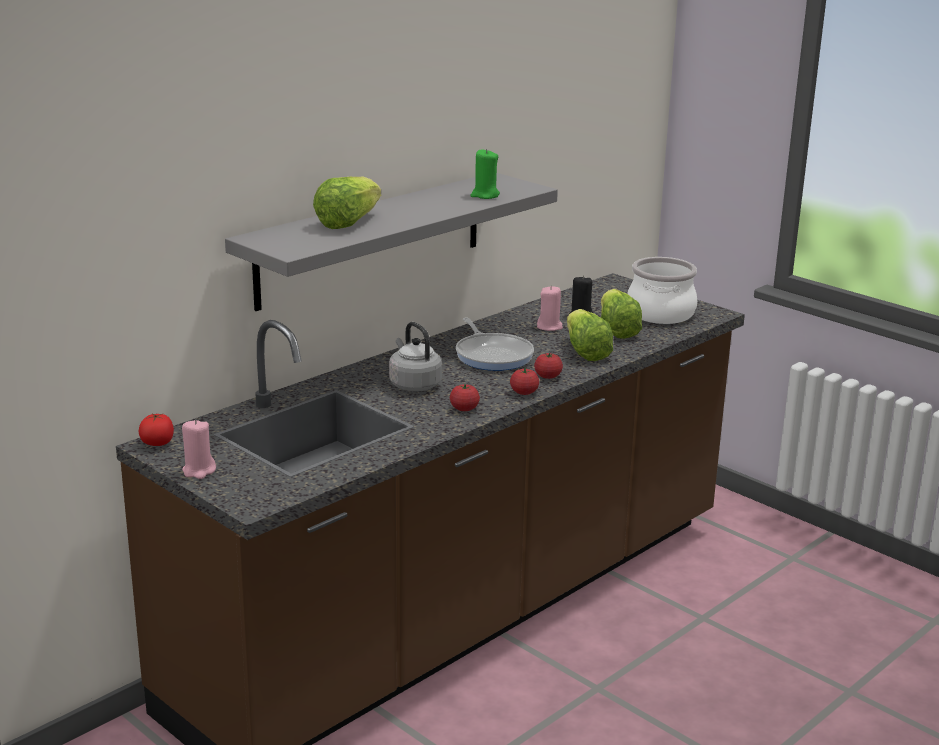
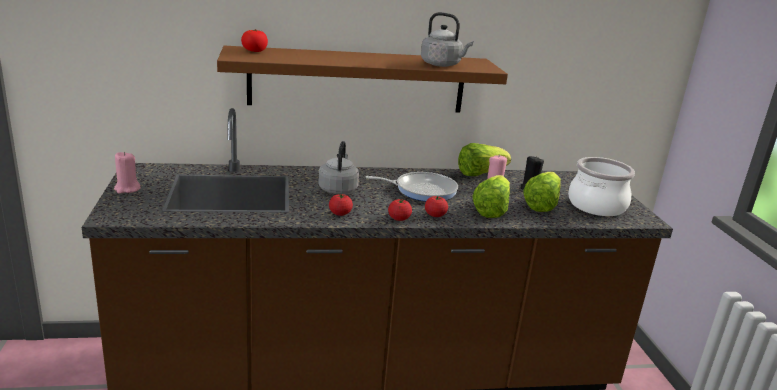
camera: 35 degrees right, 0 degrees up
tomato [138,414,174,446] -> tomato moved to [241,29,268,52]
grey shelf [225,173,558,311] -> brown shelf [217,46,508,113]
lettuce [313,176,381,229] -> lettuce moved to [458,143,511,176]
frying pan [456,318,534,371] -> frying pan turned 105 degrees counterclockwise [366,172,458,201]
green candle [470,149,500,199] -> grey kettle [421,12,473,67]

